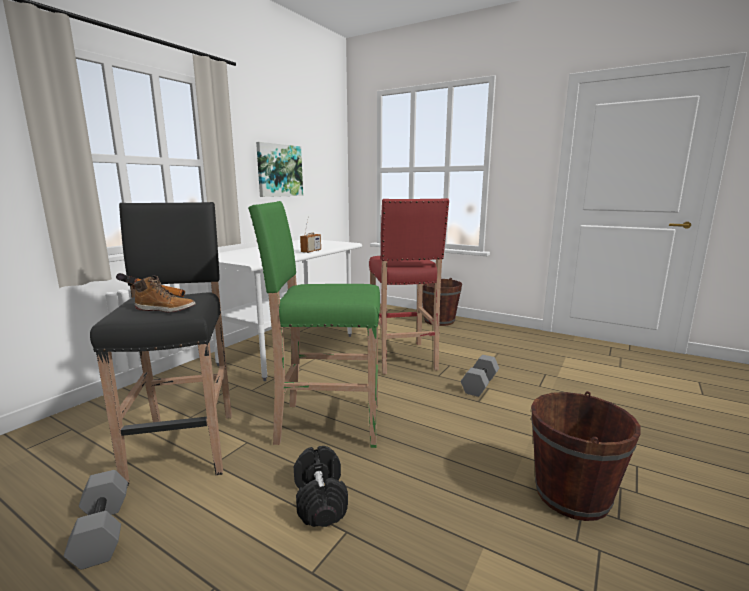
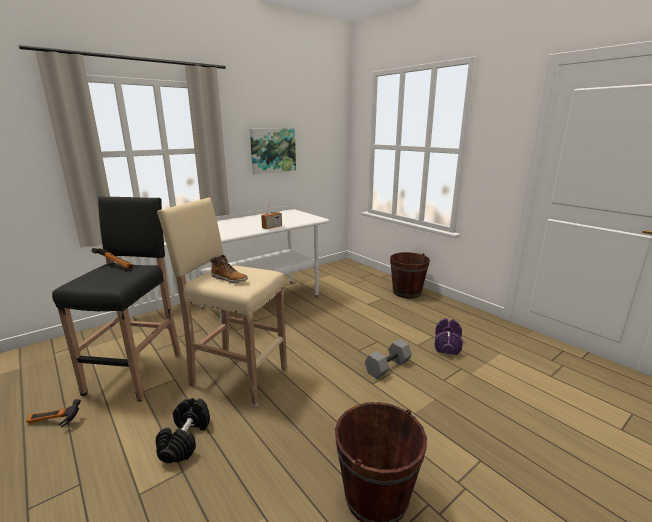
camera: 20 degrees right, 5 degrees up
grey dumbbell [64,470,128,570] -> hammer [26,399,81,427]
boot [132,275,196,313] -> boot moved to [210,255,248,283]
green stool [248,201,380,448] -> beige stool [157,197,287,407]
red stool [369,198,449,374] -> none
none -> purple dumbbell [434,318,463,355]

